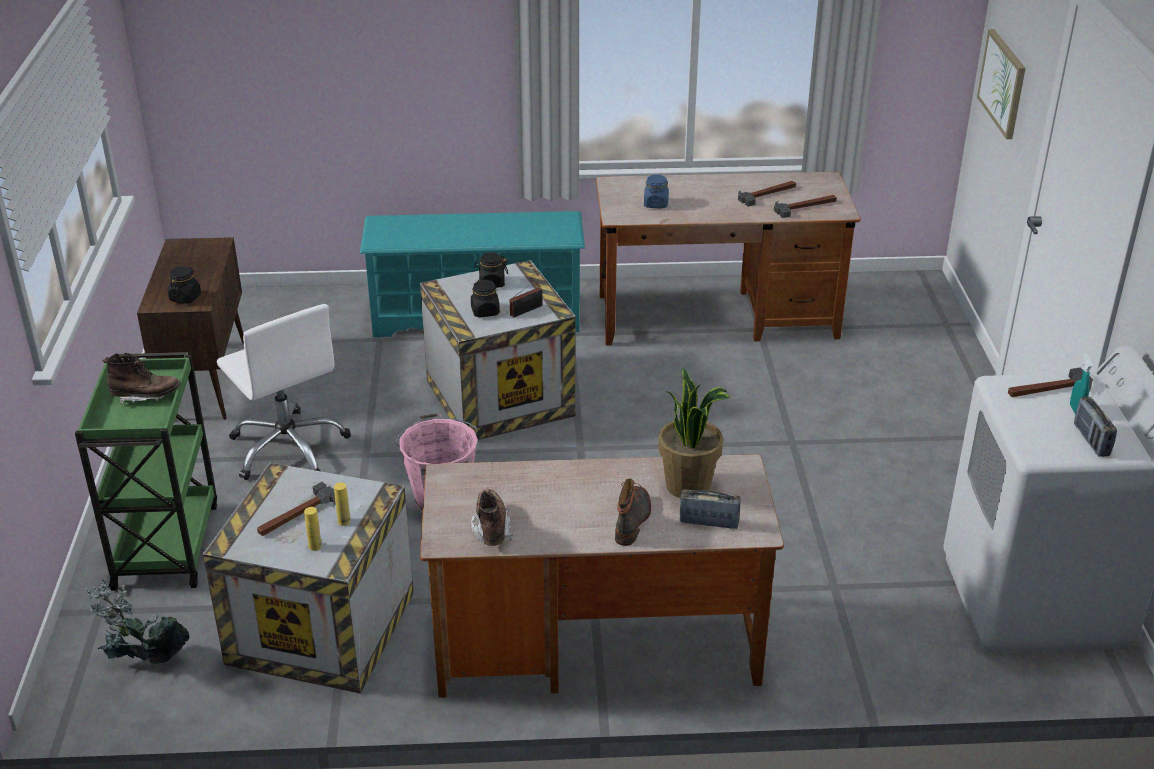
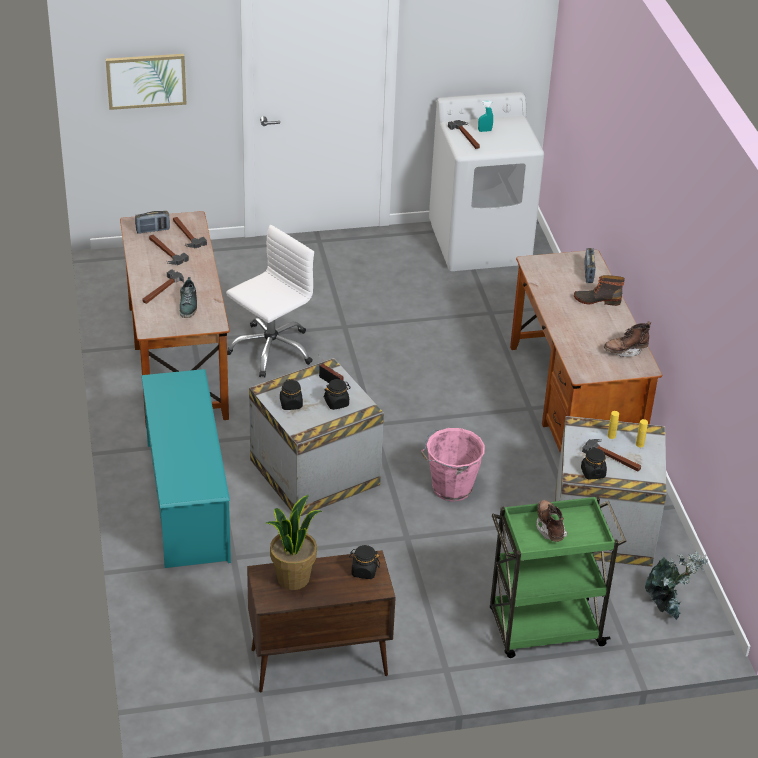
camera: 100 degrees left, 5 degrees up
white office chair [217,304,351,480] -> white office chair moved to [226,225,314,378]
blue jar [644,175,669,208] -> shoe [180,277,197,318]
potted plant [658,368,730,498] -> potted plant moved to [266,495,322,590]
radio [1074,397,1117,457] -> radio moved to [135,211,170,234]
none -> hammer [142,269,184,304]
none -> black jar [581,448,607,479]

